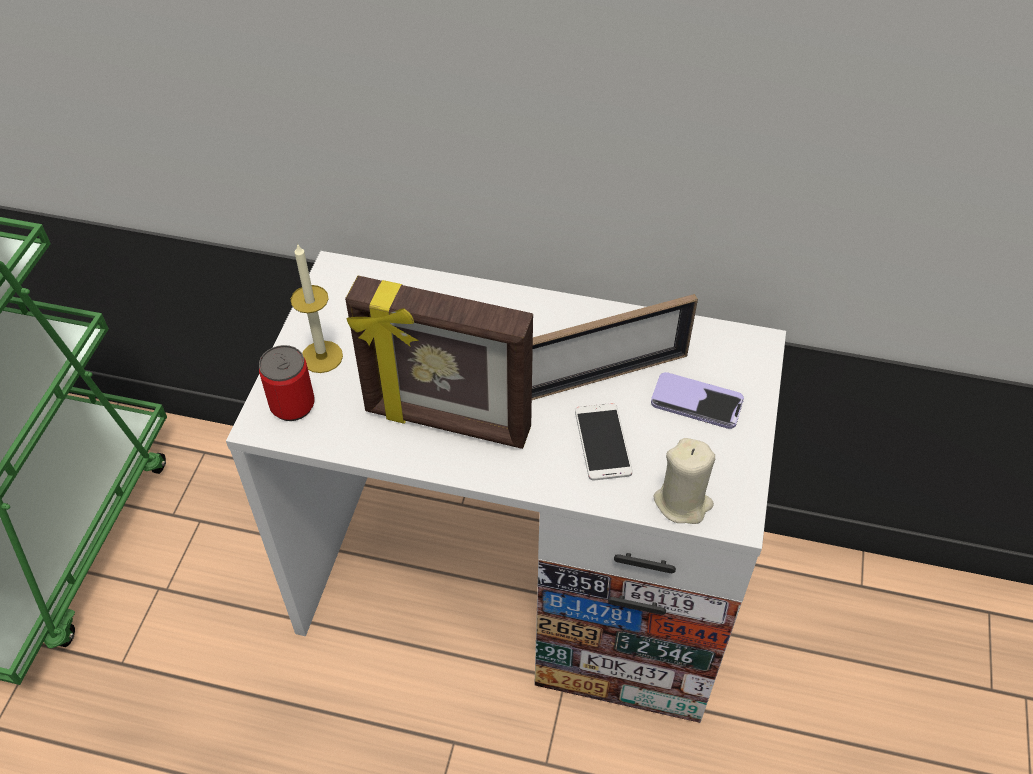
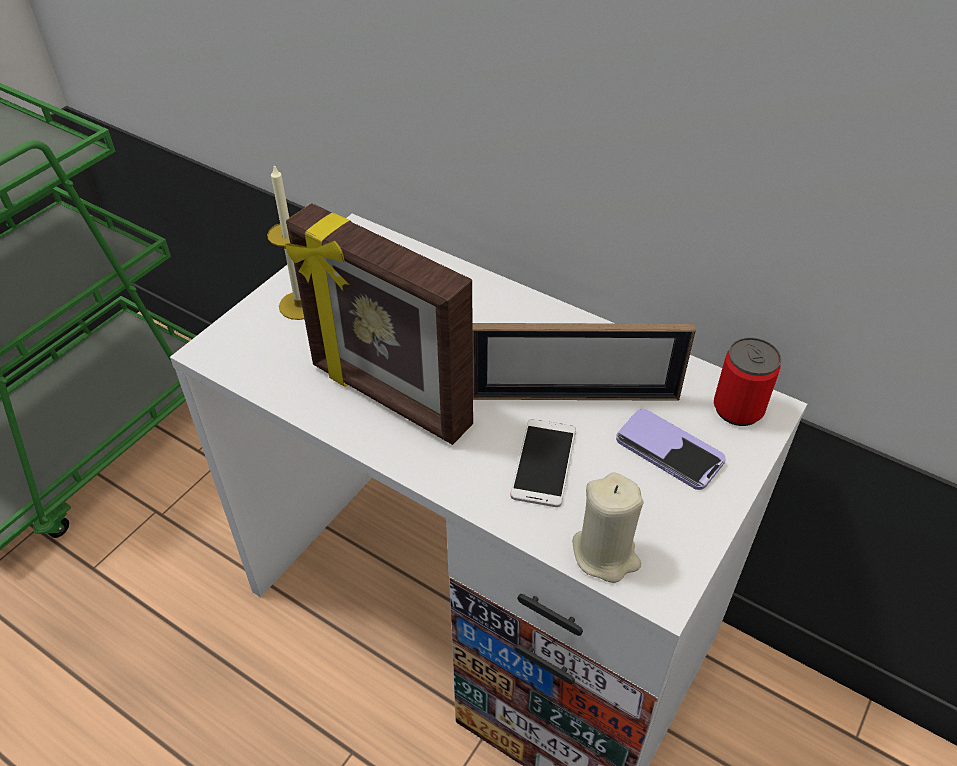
camera: 20 degrees right, 5 degrees down
can [259,345,315,421] -> can moved to [714,337,781,426]

